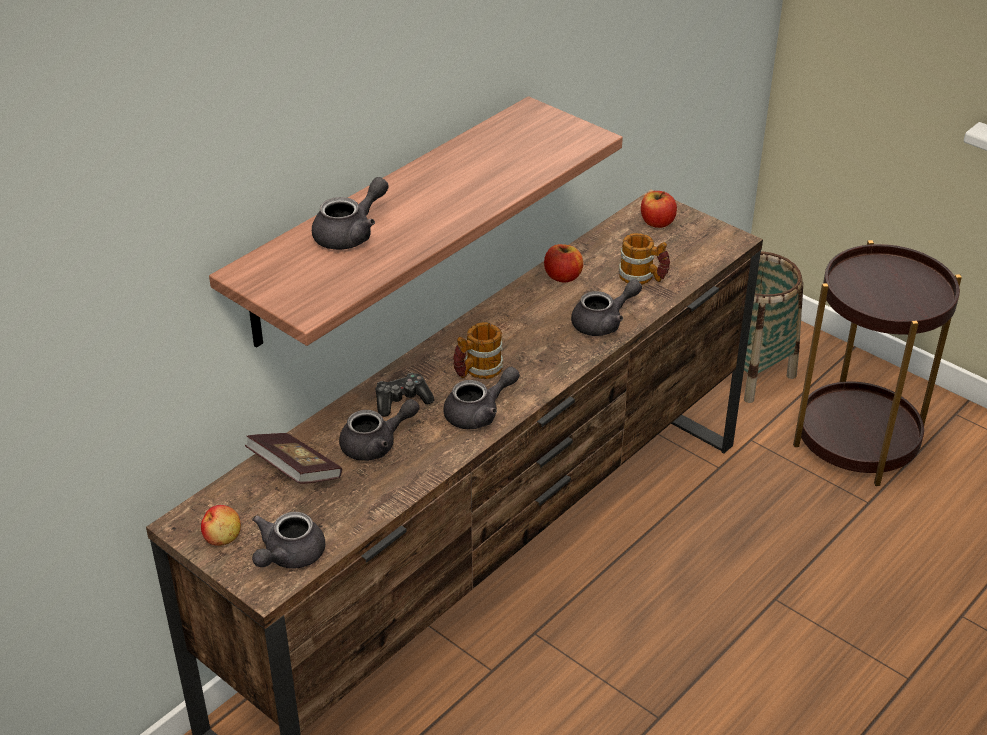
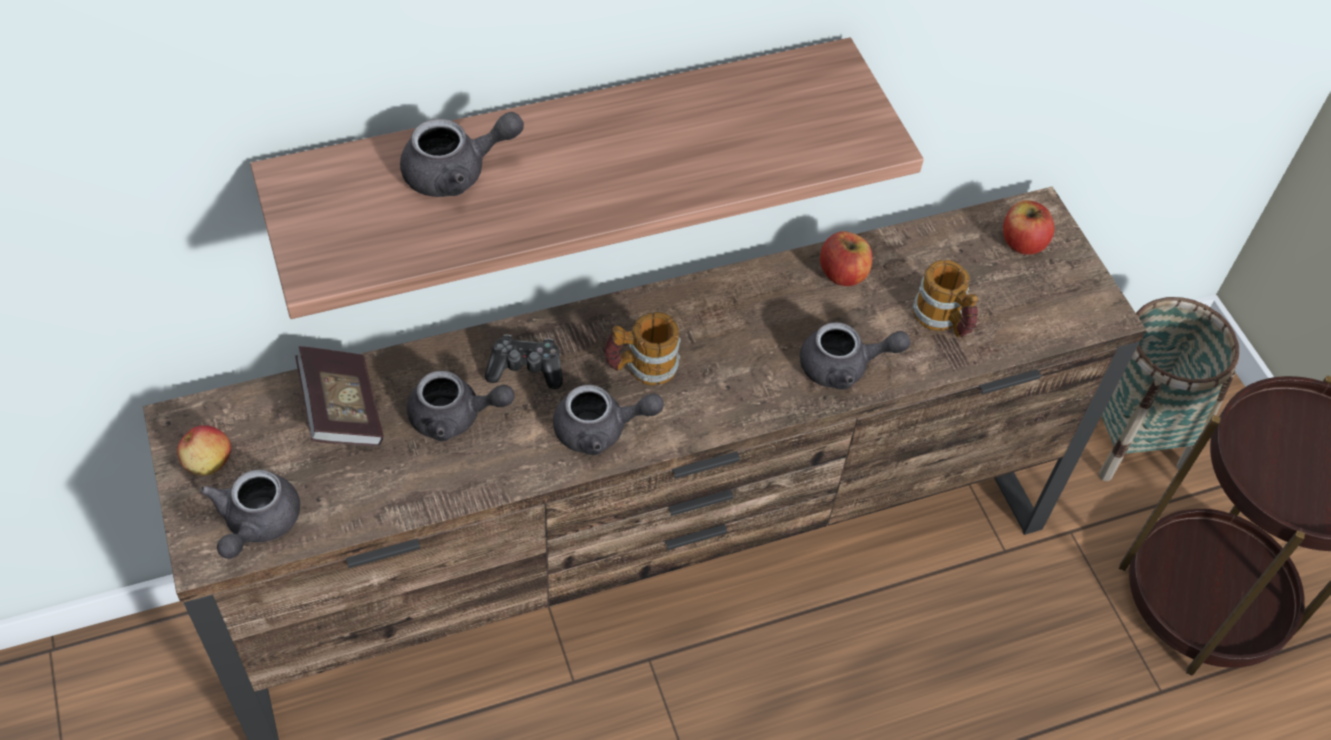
camera: 25 degrees right, 15 degrees up
grey teapot [252,512,325,569] -> grey teapot turned 45 degrees counterclockwise [200,470,300,559]

